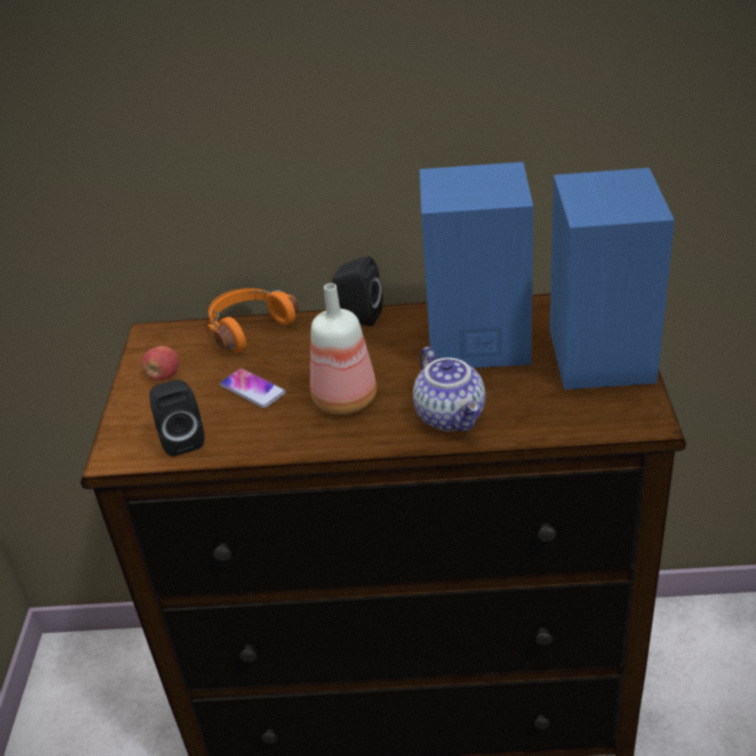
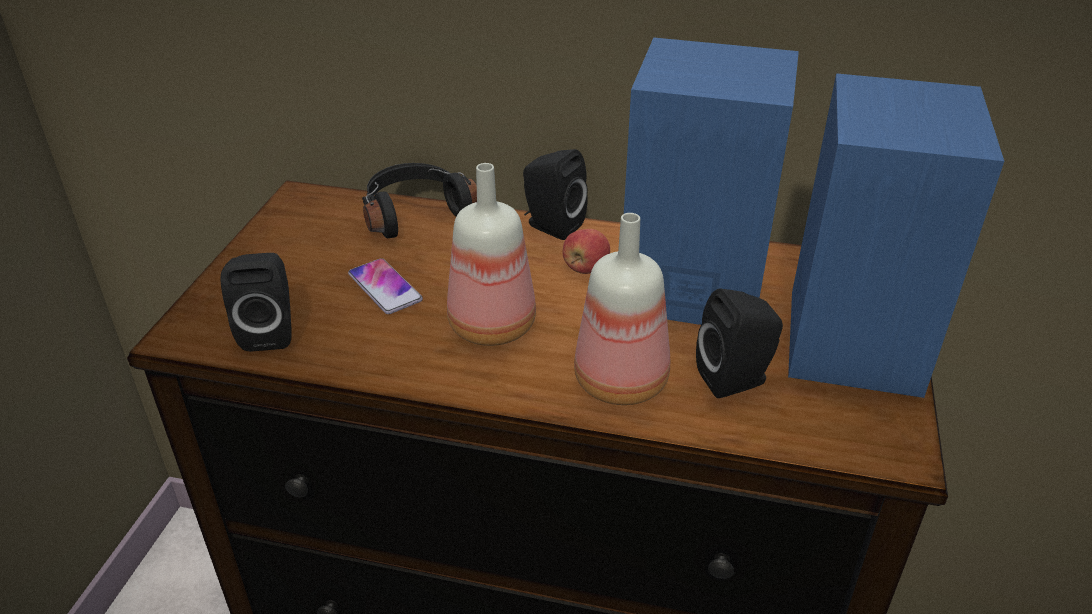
camera: 10 degrees right, 0 degrees up
apple [142,346,179,381] -> apple moved to [562,229,610,274]
orange headphones [208,288,299,352] -> black headphones [362,163,477,238]
teapot [413,347,485,431] -> bottle [574,213,670,405]
none -> black speaker [696,289,783,398]

